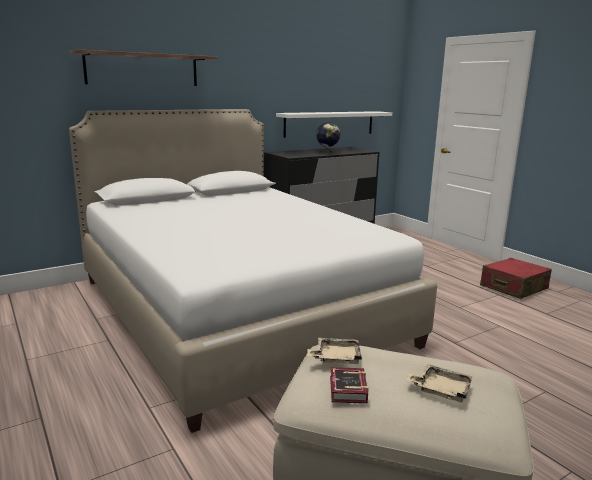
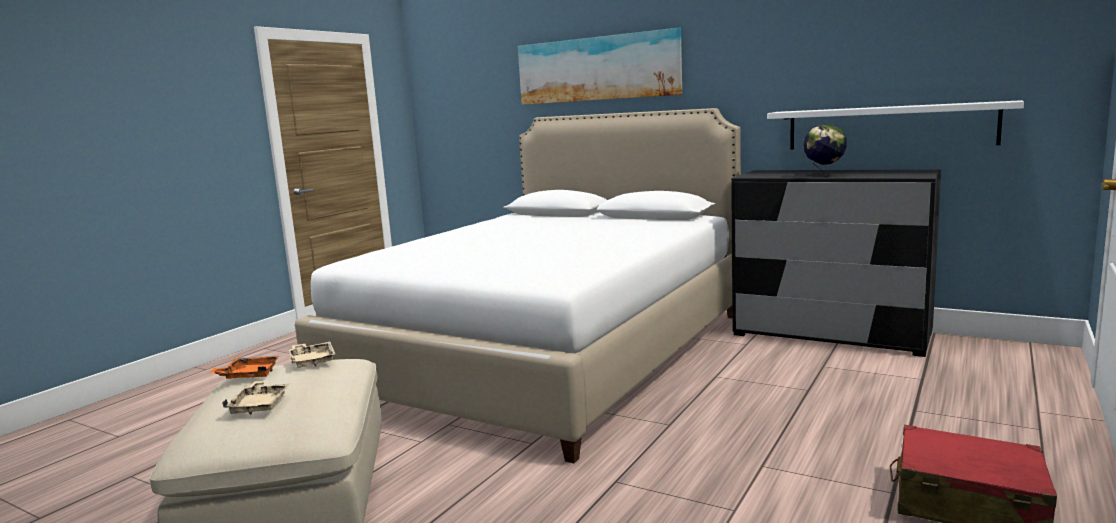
camera: 65 degrees right, 5 degrees down
shelf [69,49,217,86] -> picture [518,28,682,105]
book [330,367,369,404] -> orange tray [209,356,279,379]

